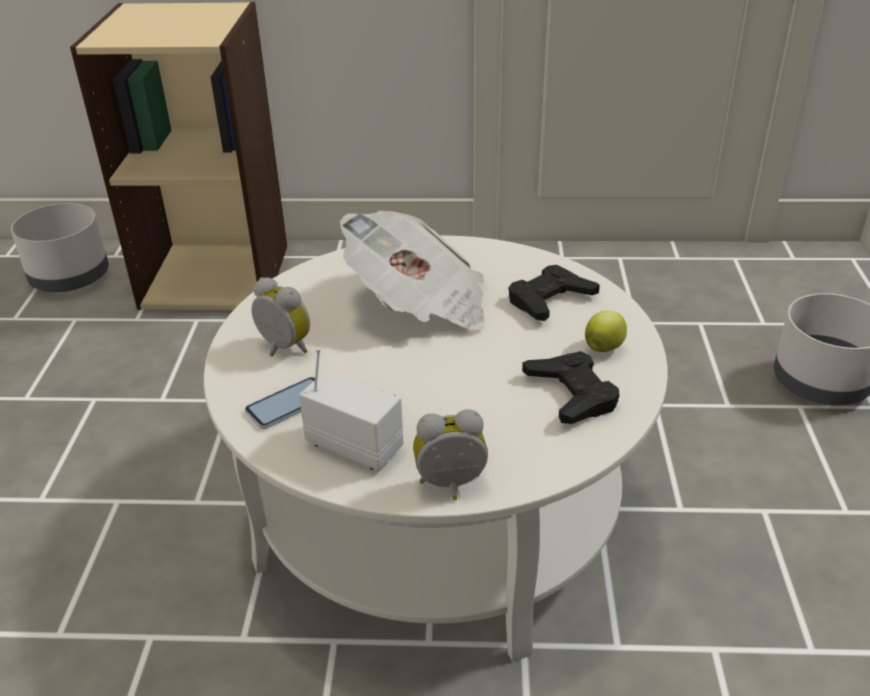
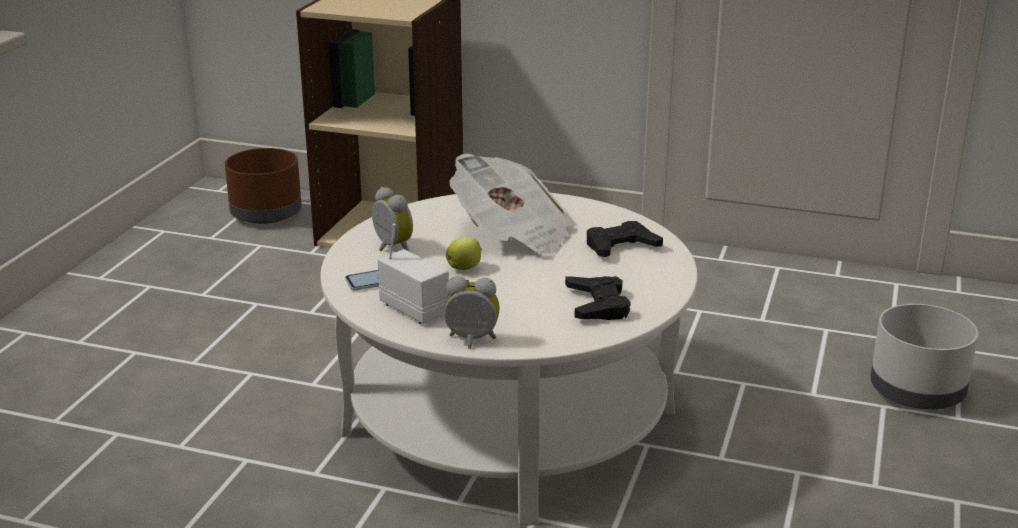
camera: 15 degrees right, 10 degrees down
grey planter [11,203,109,292] -> brown planter [225,148,302,224]
apple [585,311,627,352] -> apple moved to [446,237,482,270]

